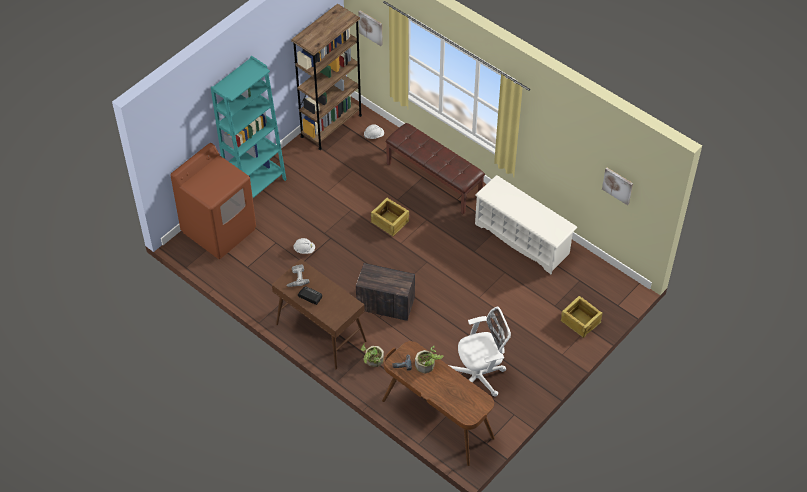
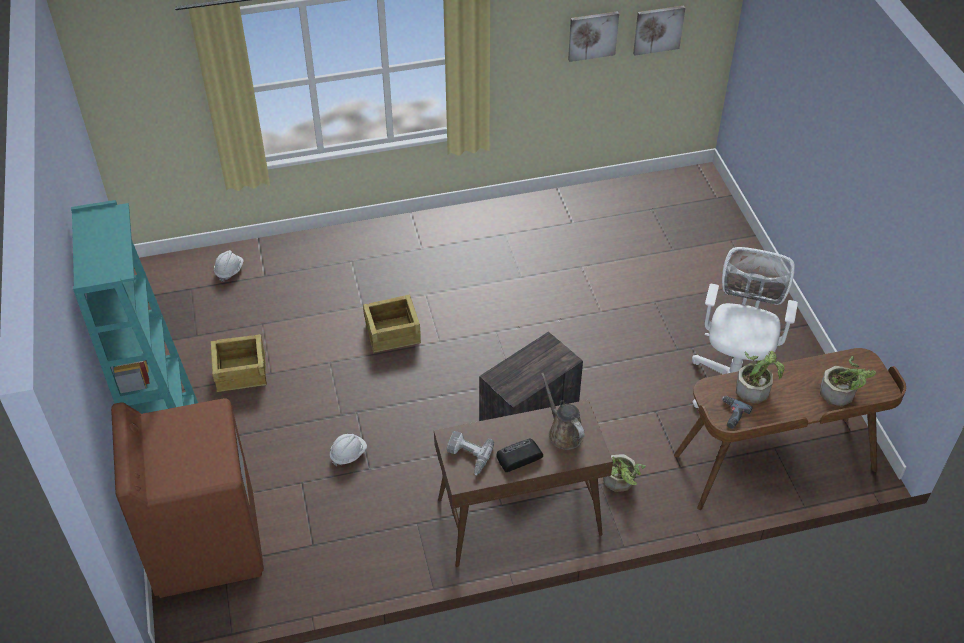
camera: 55 degrees left, 5 degrees down
brown bookcase [291,4,362,150] -> none
picture [358,10,383,46] -> picture moved to [568,11,619,62]
brown bench [386,123,485,214] -> none
white shoe rack [475,175,577,274] -> none
crate [561,296,603,338] -> crate moved to [211,334,267,392]
none -> brown watering can [541,373,585,450]
none -> potted plant [820,356,876,406]

